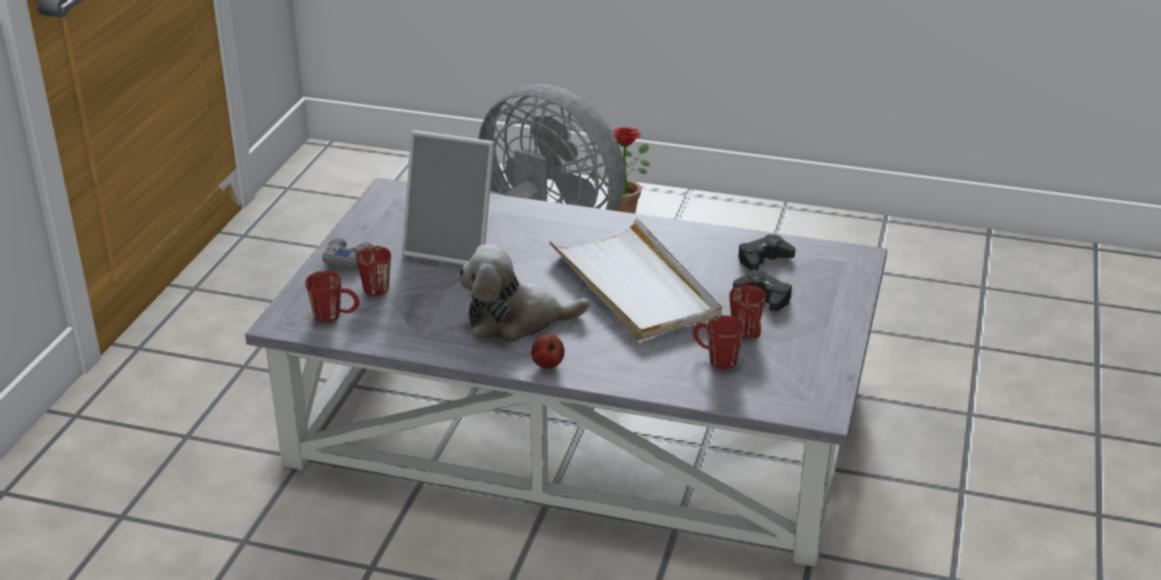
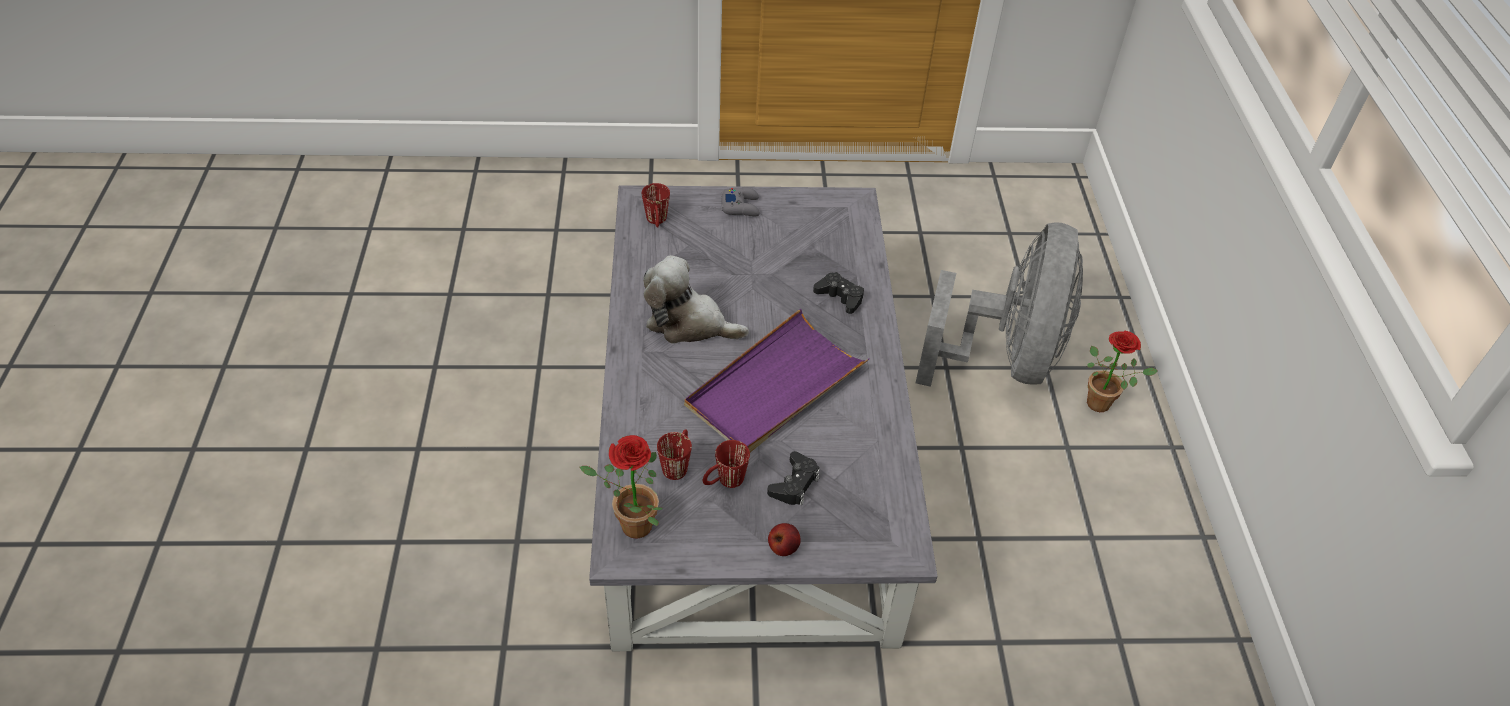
camera: 70 degrees right, 15 degrees up
red mug [356,246,391,296] -> none
picture frame [402,130,494,265] -> none
plush toy [458,244,590,342] -> plush toy turned 45 degrees counterclockwise [643,255,749,344]
apple [531,334,564,368] -> apple moved to [768,523,801,556]
white tray [548,217,722,341] -> purple tray [684,309,869,452]
black game controller [738,234,796,271] -> black game controller moved to [813,272,864,314]
none -> potted plant [580,435,662,539]

